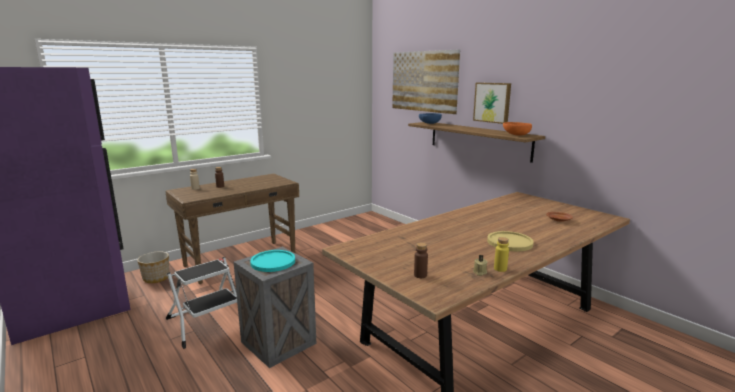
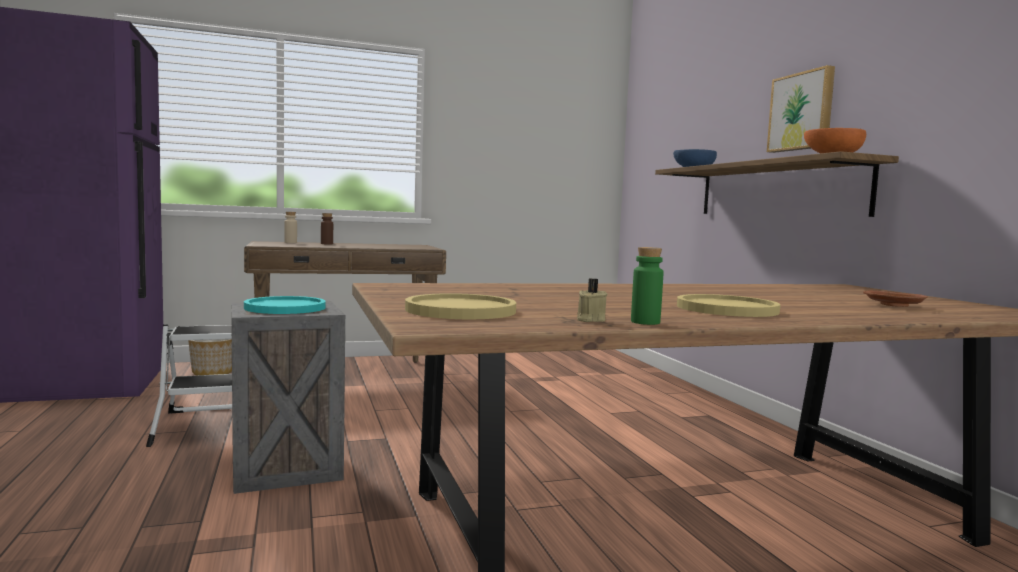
camera: 20 degrees right, 10 degrees down
picture [392,49,460,114] -> none
brown bottle [414,243,428,278] -> yellow plate [405,293,516,319]
yellow bottle [494,237,509,272] -> green bottle [631,247,663,325]

